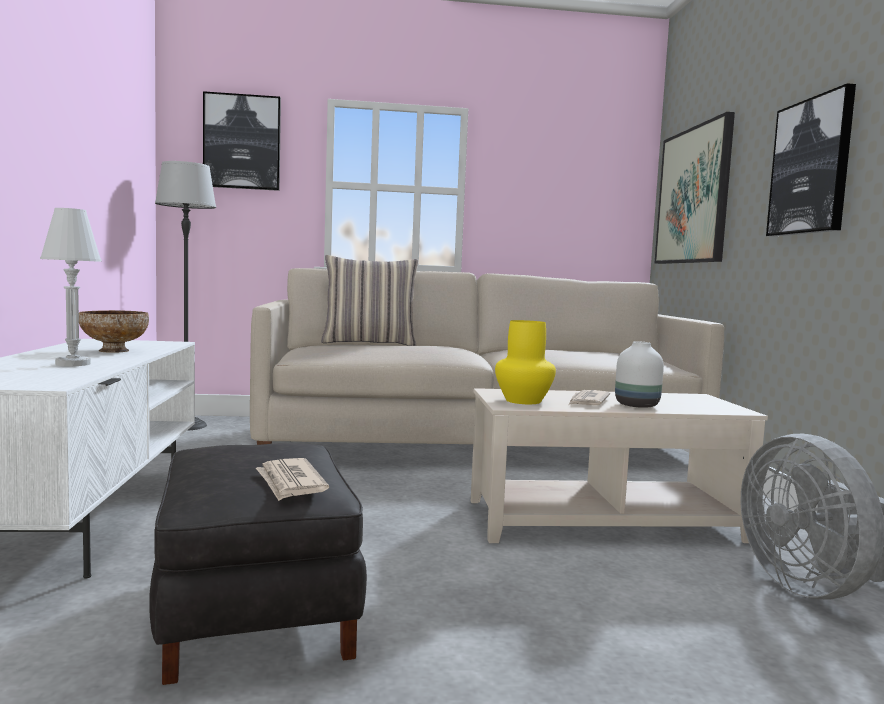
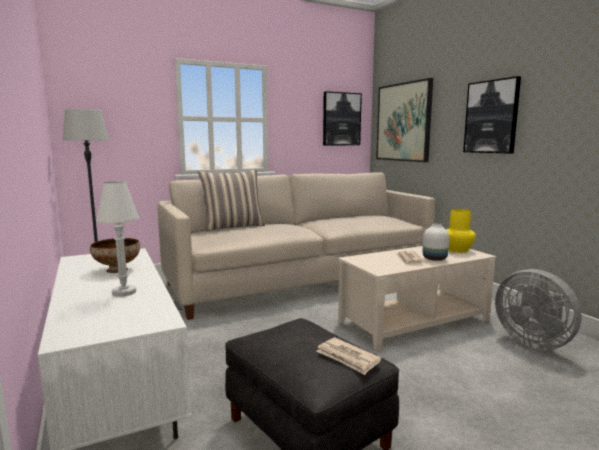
camera: 20 degrees left, 5 degrees up
picture [203,91,281,191] -> picture moved to [323,91,362,145]
yellow vase [495,320,556,404] -> yellow vase moved to [446,209,476,253]

